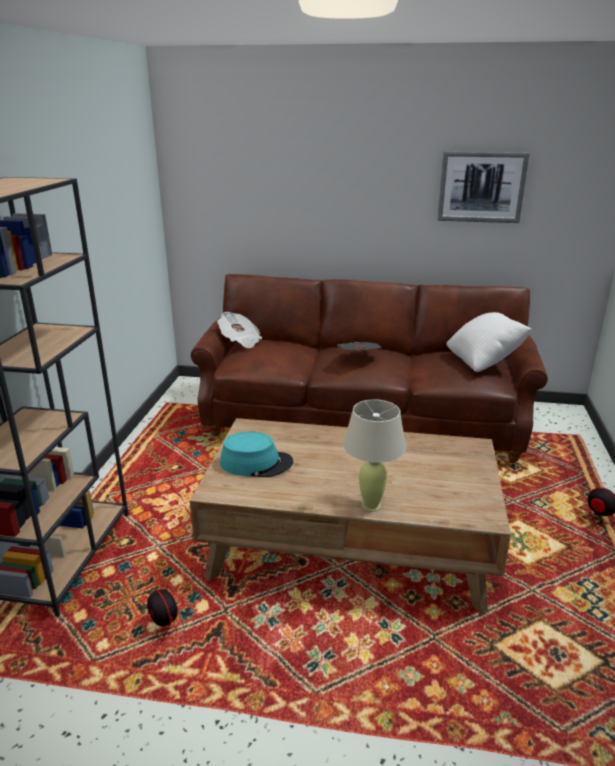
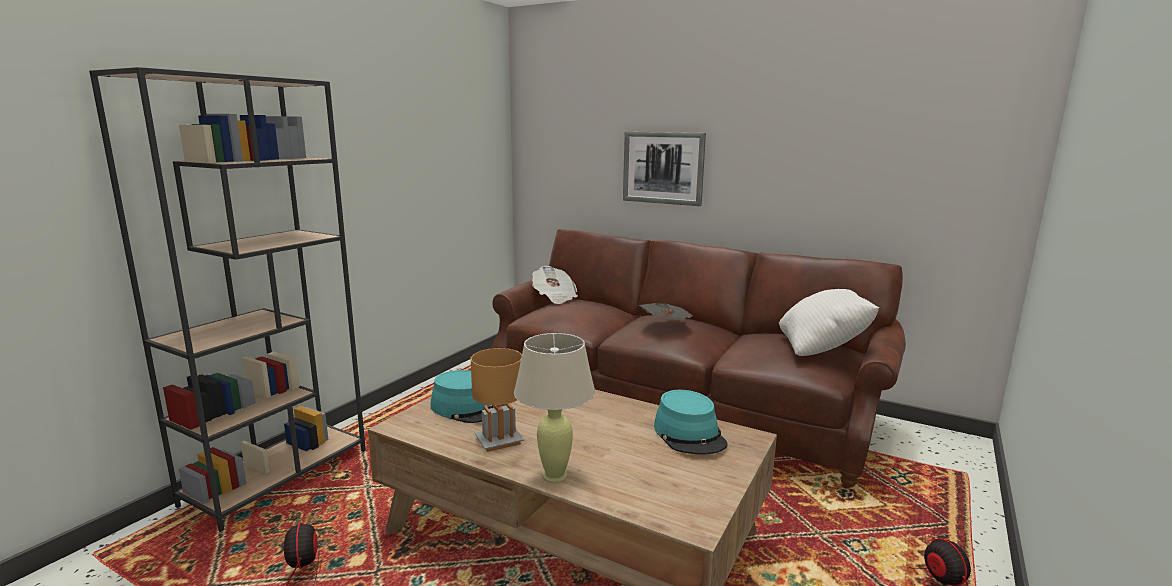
camera: 20 degrees right, 10 degrees down
picture [438,151,530,223] -> picture moved to [623,132,706,206]
none -> brown table lamp [471,348,524,452]
none -> turquoise hat [654,390,728,454]

